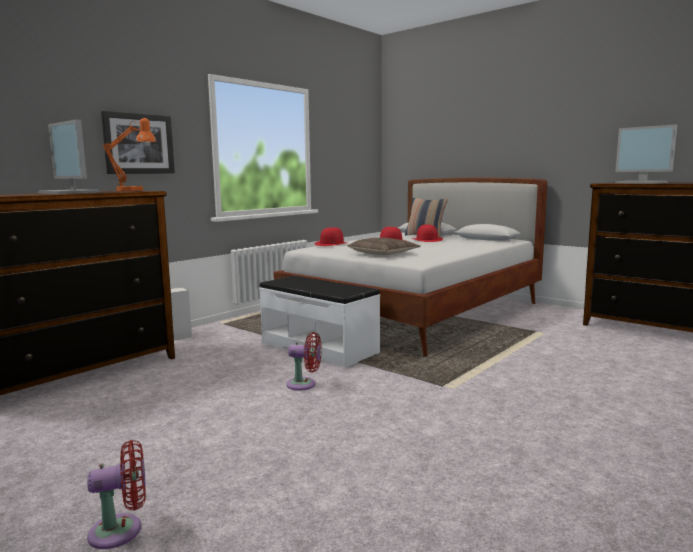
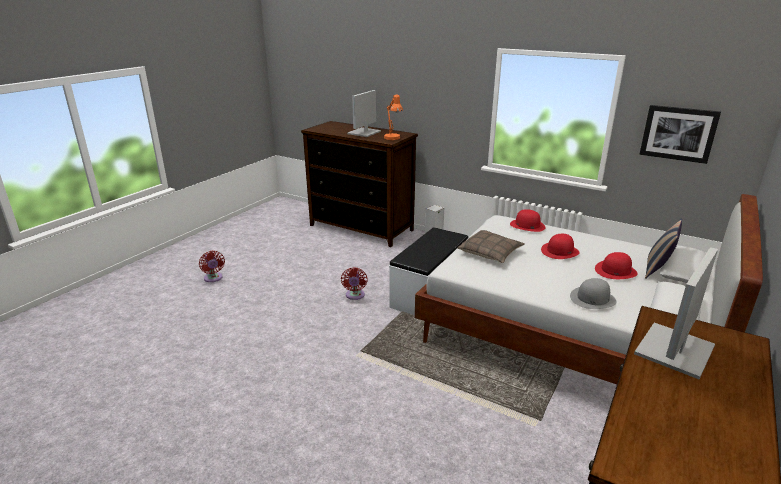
camera: 80 degrees right, 15 degrees up
picture [101,111,175,174] -> picture moved to [639,105,721,164]
none -> grey hat [570,278,617,309]

